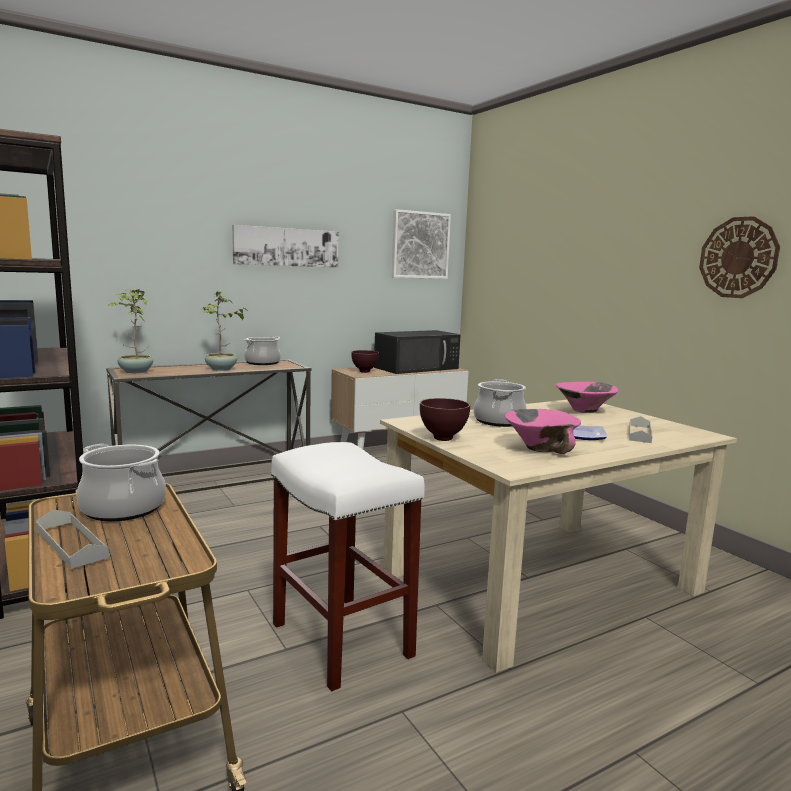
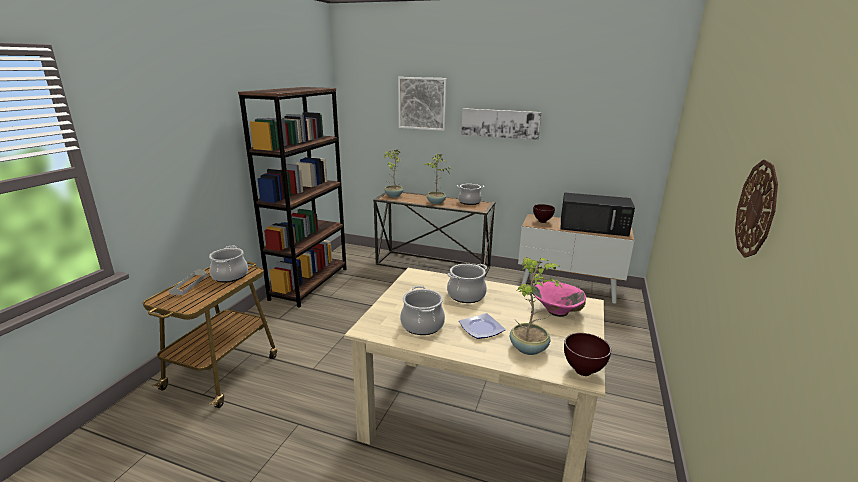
camera: 50 degrees right, 10 degrees up
white stool [271,442,425,691] -> none
picture [392,209,451,279] -> picture moved to [398,77,447,131]
brown bowl [420,398,470,441] -> brown bowl moved to [564,333,611,376]
pink bowl [505,409,581,454] -> cooking pot [400,286,445,335]
grey tray [629,416,652,443] -> potted plant [510,257,563,355]

